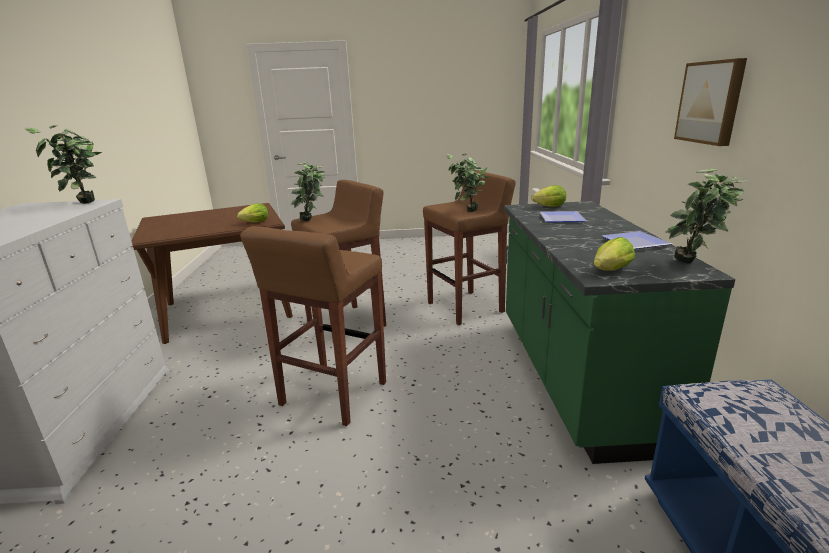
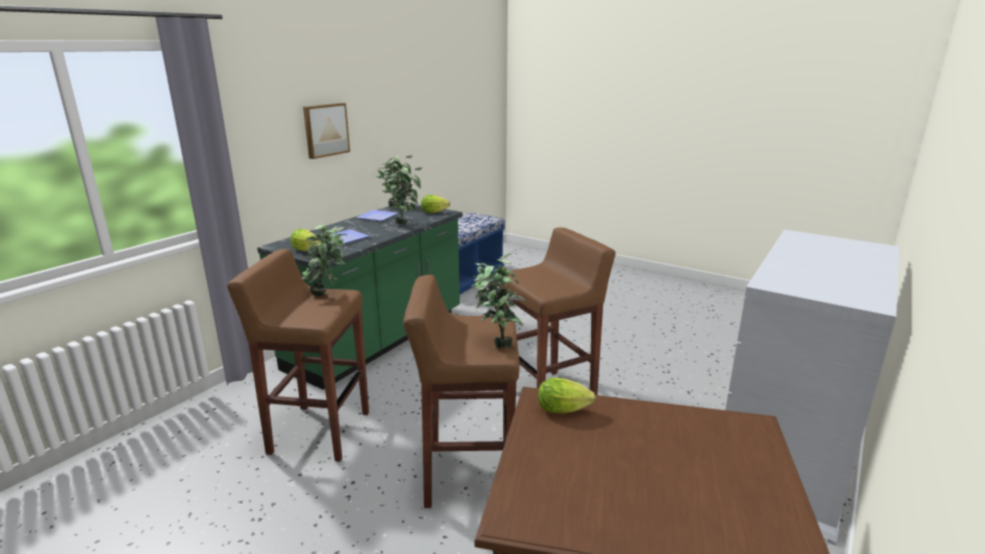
camera: 145 degrees left, 0 degrees up
potted plant [24,125,102,204] -> potted plant moved to [381,167,422,225]

